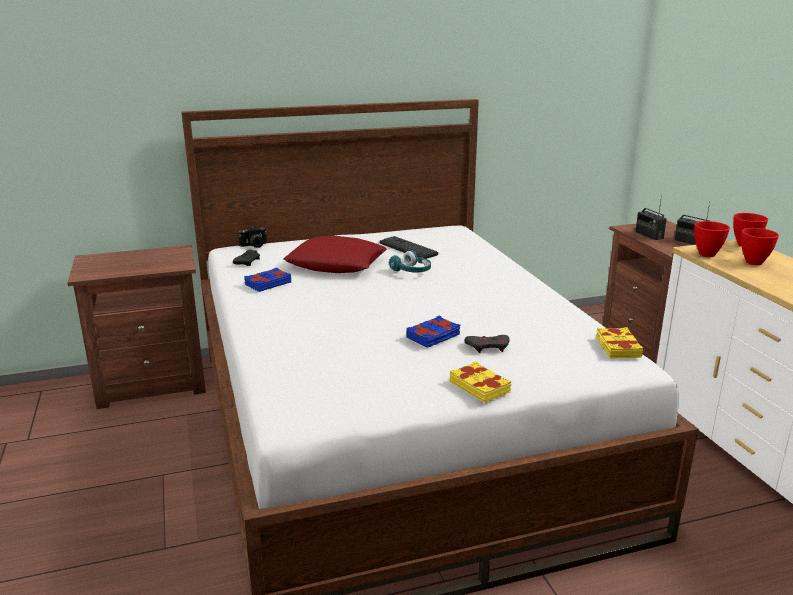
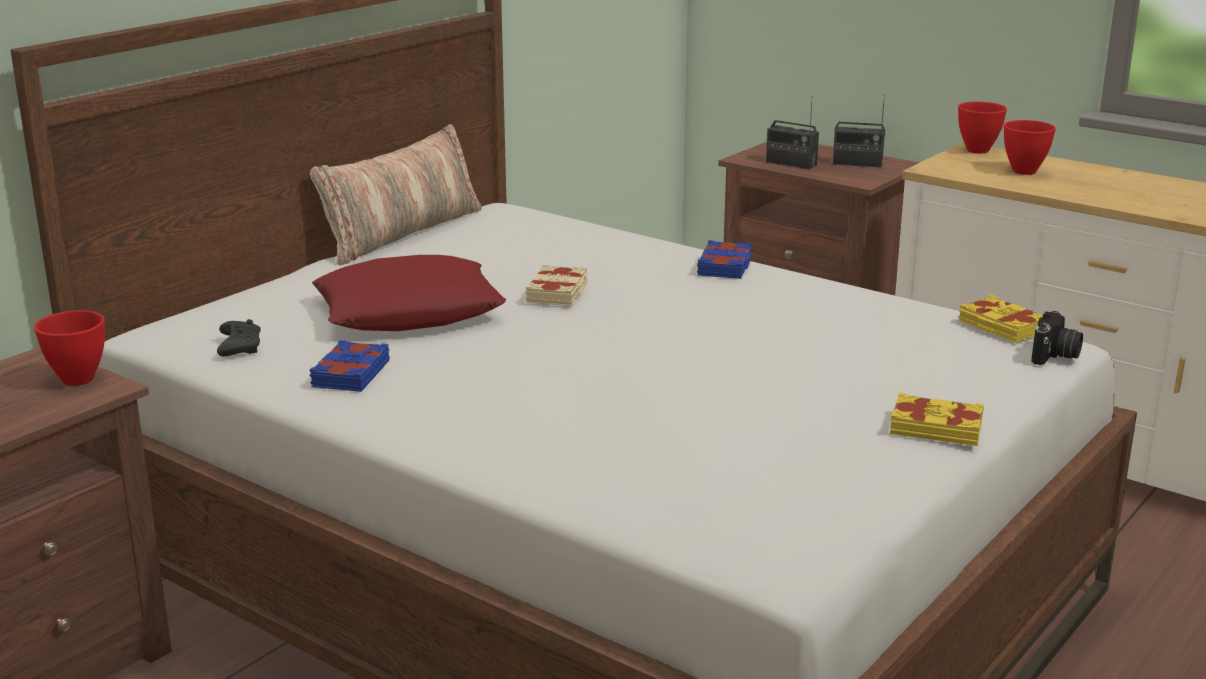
camera: 35 degrees left, 0 degrees up
camera [238,226,267,248] -> camera moved to [1031,311,1083,365]
keyboard [379,236,438,259] -> none
turquoise headphones [389,250,431,273] -> beige book [526,264,588,306]
blue book [406,316,460,348] -> blue book moved to [697,240,751,279]
grey game controller [465,335,510,353] -> none
red bowl [694,221,730,257] -> red bowl moved to [34,310,105,386]
none -> pillow [310,124,482,265]

